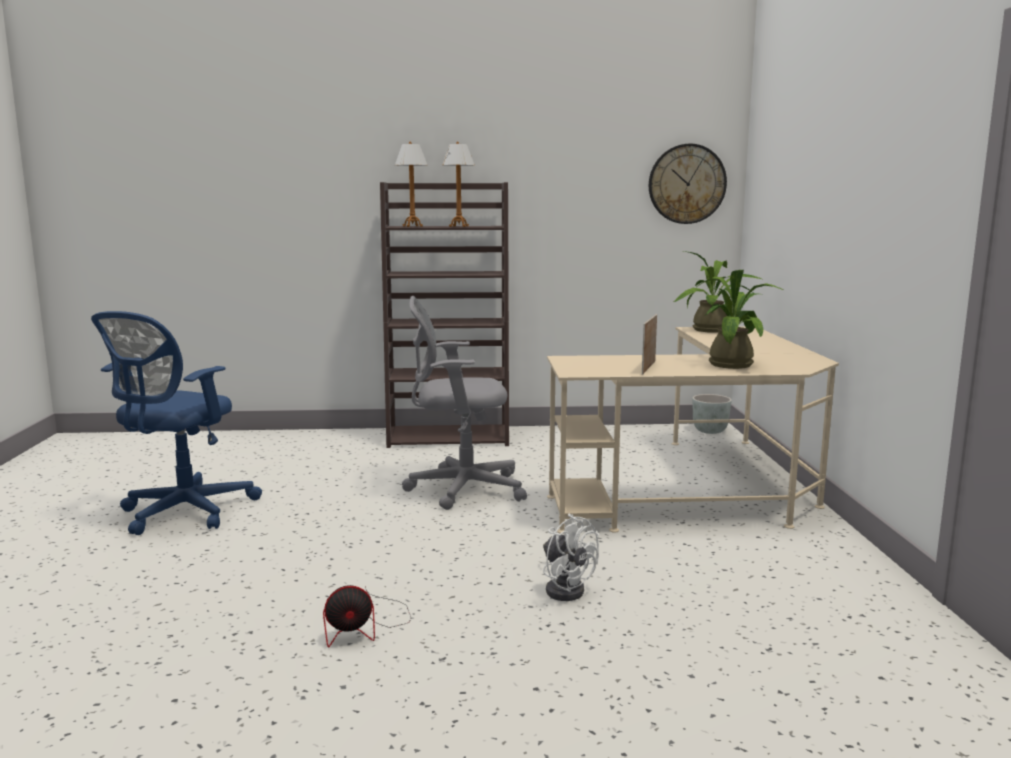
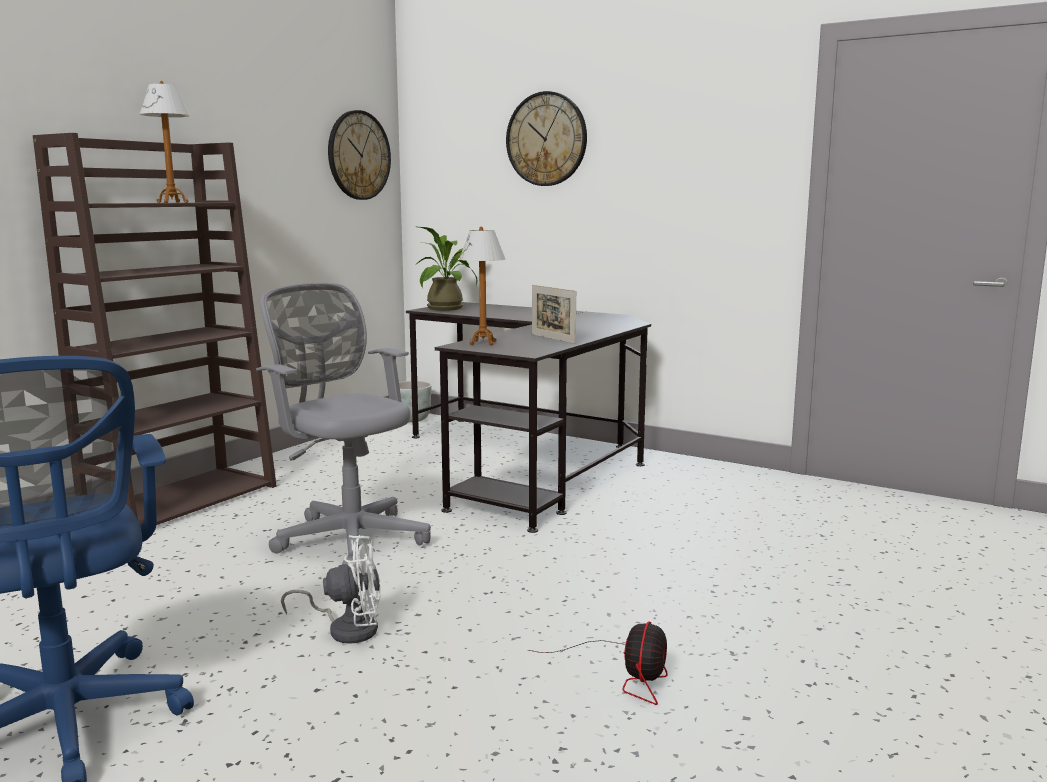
camera: 55 degrees left, 0 degrees up
table lamp [395,142,428,227] -> table lamp moved to [459,226,505,345]
grey office chair [402,296,527,510] -> grey office chair turned 105 degrees clockwise [256,282,431,566]
white fan [543,514,599,601] -> white fan moved to [281,535,381,644]
beige desk [547,326,839,534] -> black desk [406,302,651,533]
potted plant [698,270,783,369] -> none
none -> wall clock [506,91,587,186]

